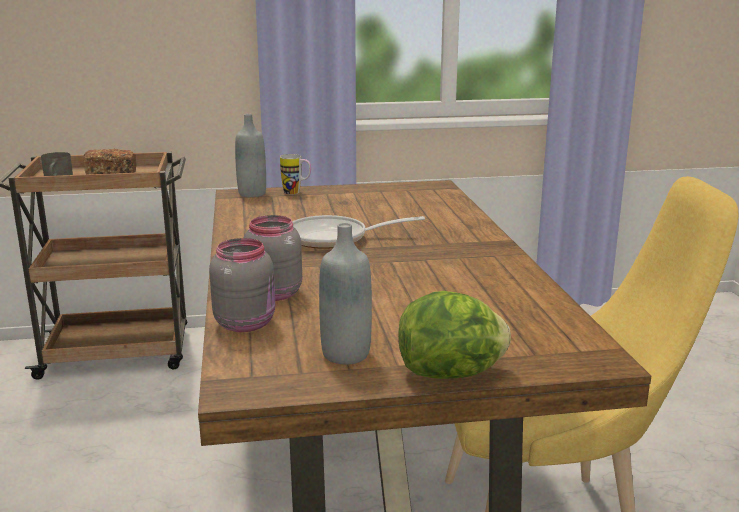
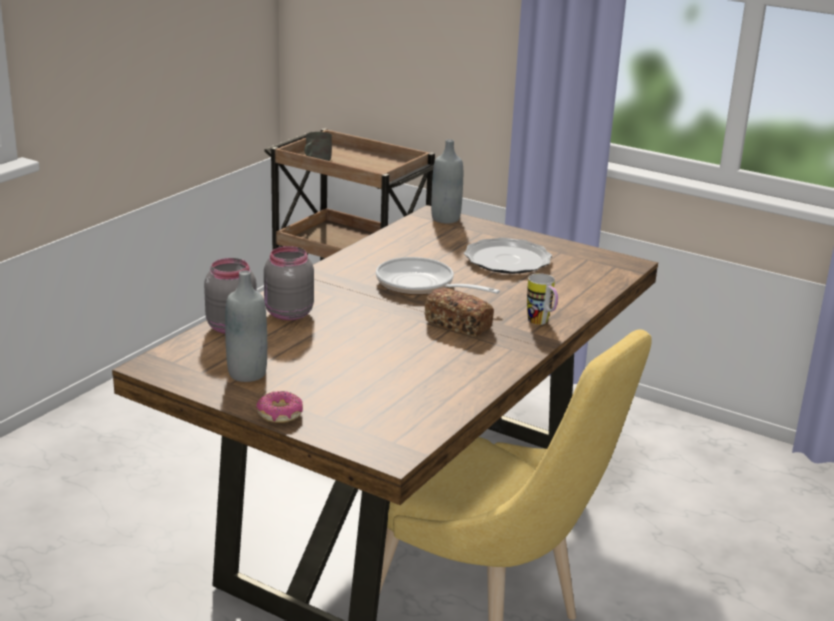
camera: 40 degrees right, 5 degrees up
bread [84,149,136,174] -> bread moved to [424,288,494,337]
mug [280,154,311,194] -> mug moved to [527,273,558,325]
lettuce [398,291,511,379] -> donut [256,391,303,423]
none -> plate [464,238,552,274]

